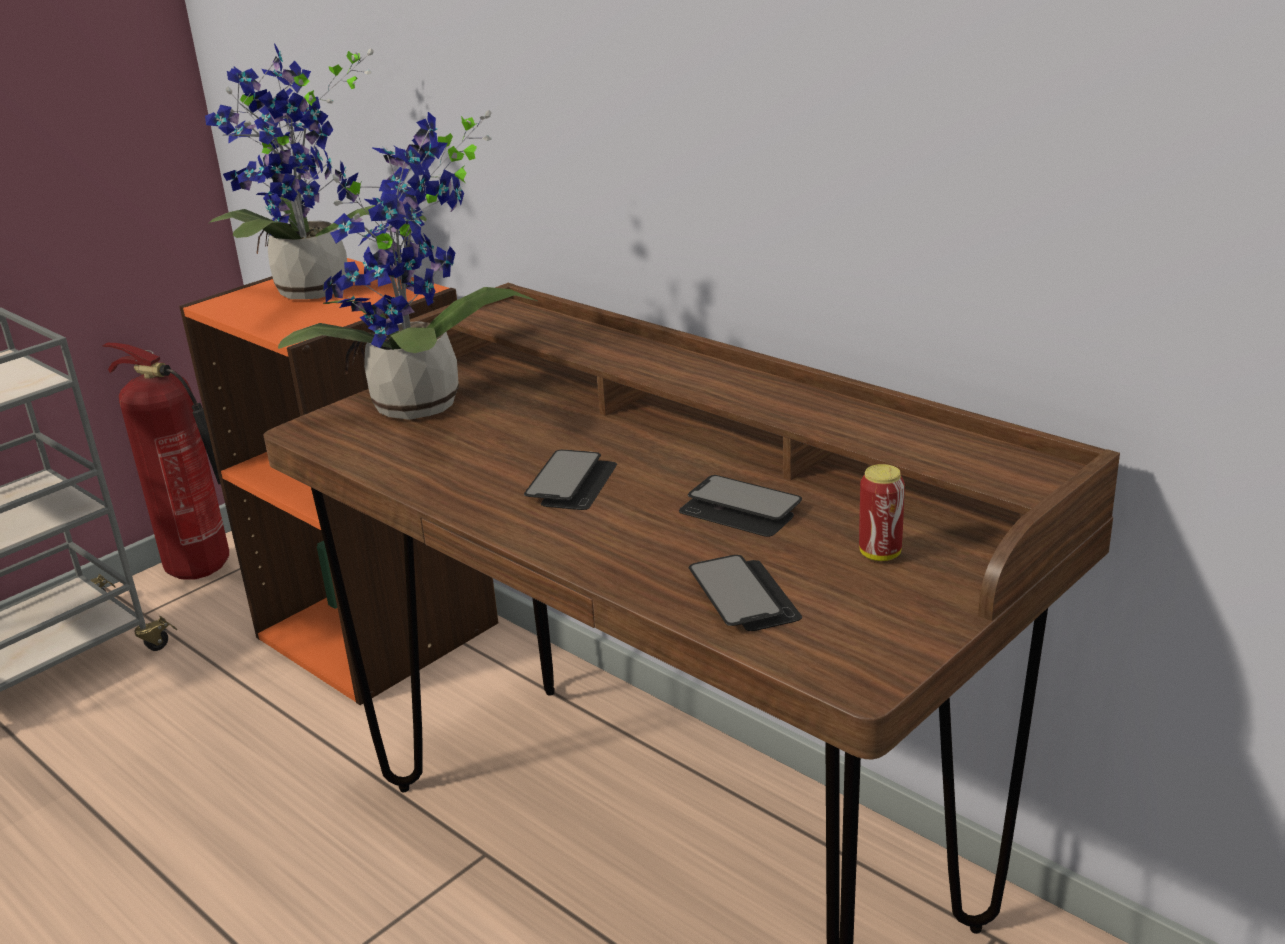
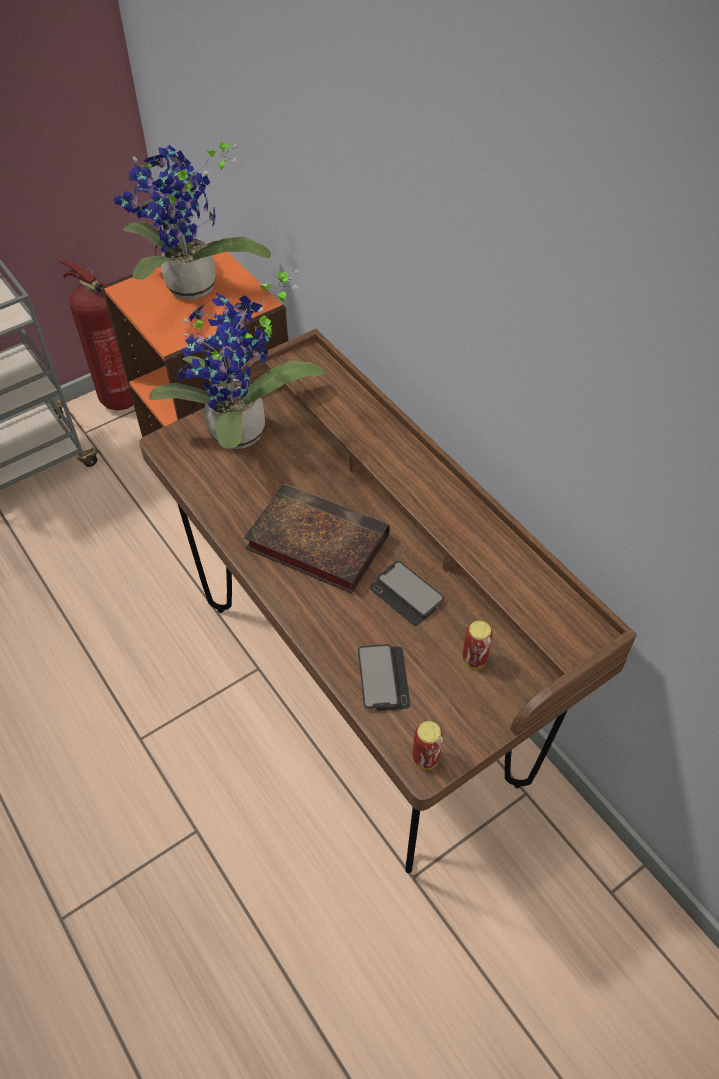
camera: 10 degrees right, 25 degrees up
phone [524,450,617,510] -> book [244,483,390,593]
none -> can [412,721,443,770]

